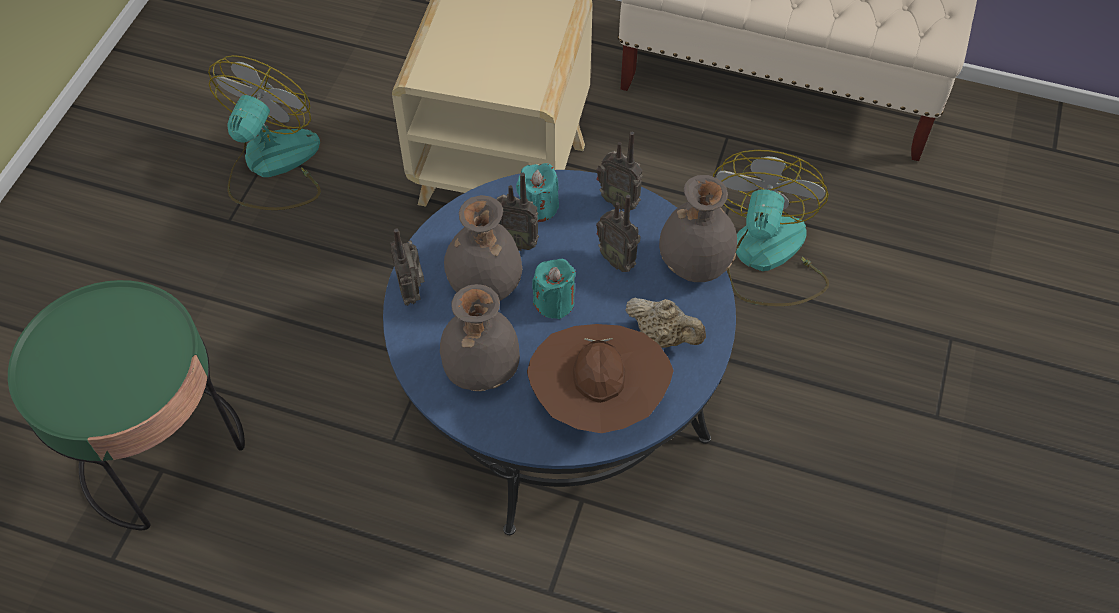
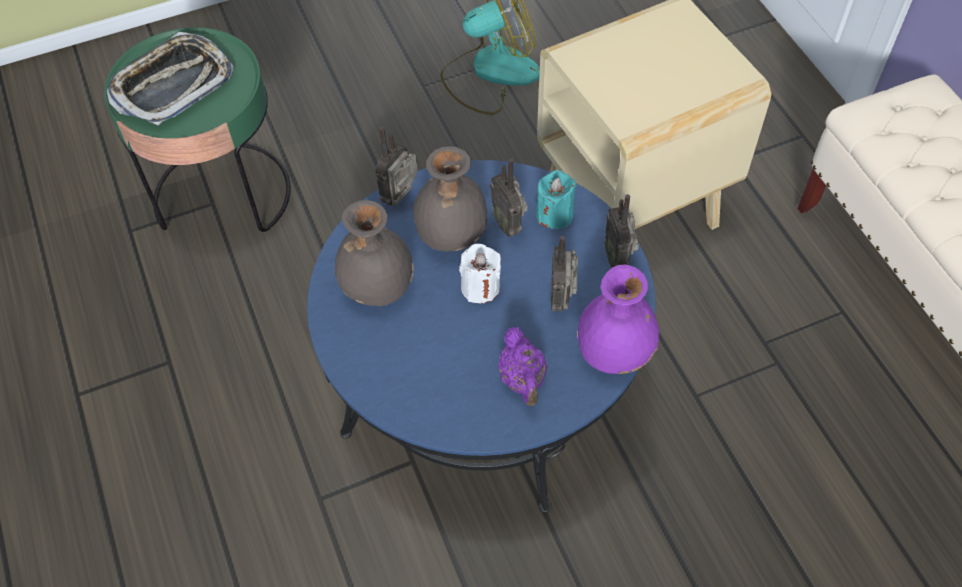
camera: 50 degrees right, 0 degrees up
brown hat [527,324,674,433] -> none
turquoise candle [532,259,576,319] -> white candle [459,244,501,304]
beige teapot [625,298,706,348] -> purple teapot [498,327,547,406]
grey vase [659,175,737,282] -> purple vase [577,265,659,374]
fan [713,150,829,306] -> none
none -> tray [107,32,234,125]

